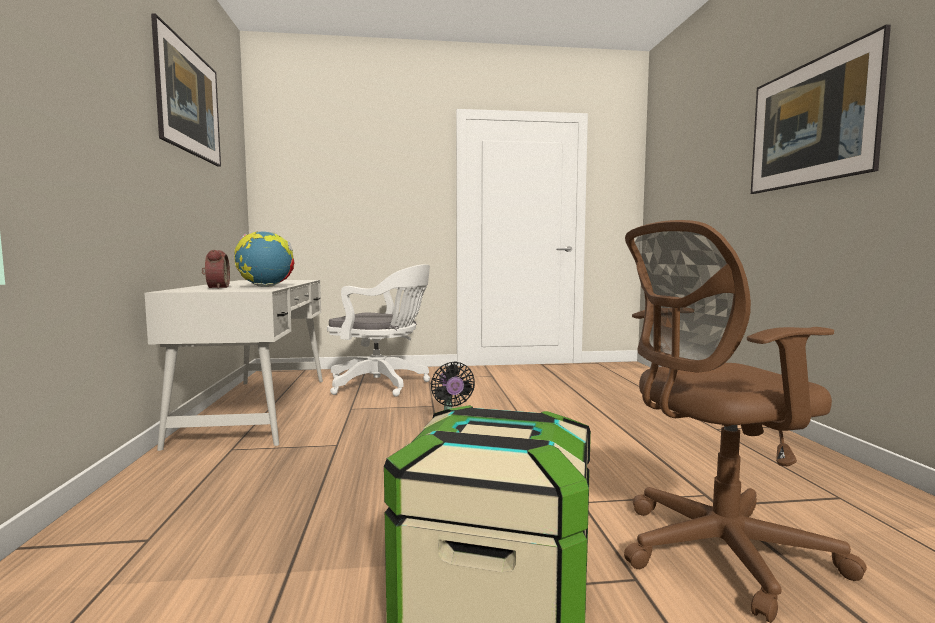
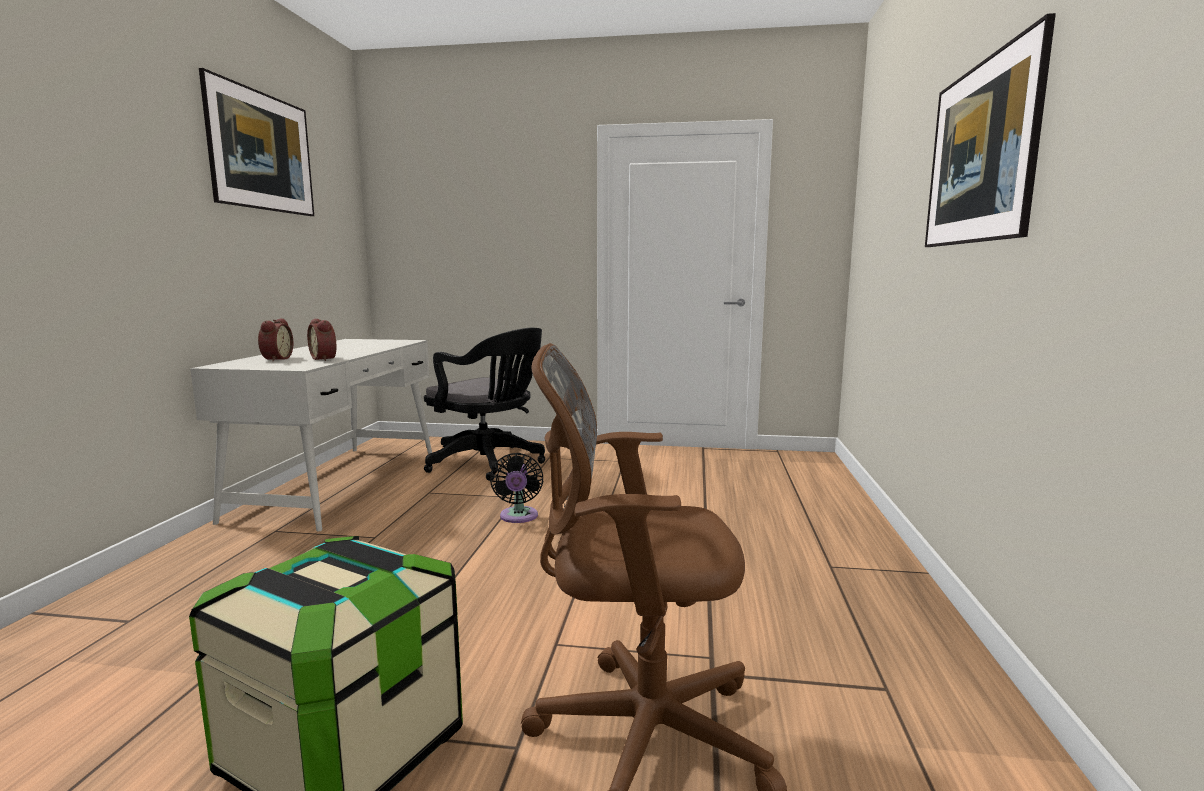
camera: 15 degrees right, 5 degrees up
globe [234,231,295,287] -> alarm clock [307,319,336,361]
white office chair [327,264,430,397] -> black office chair [424,328,545,481]

